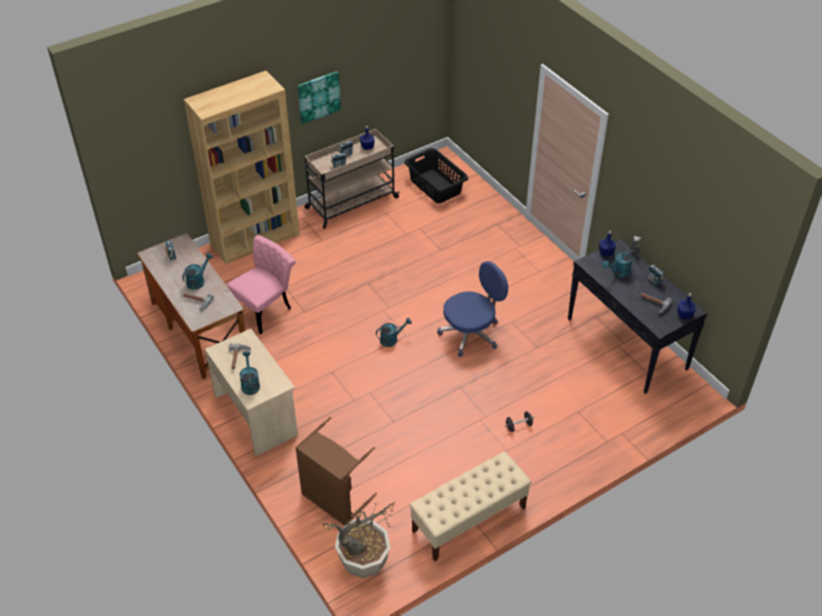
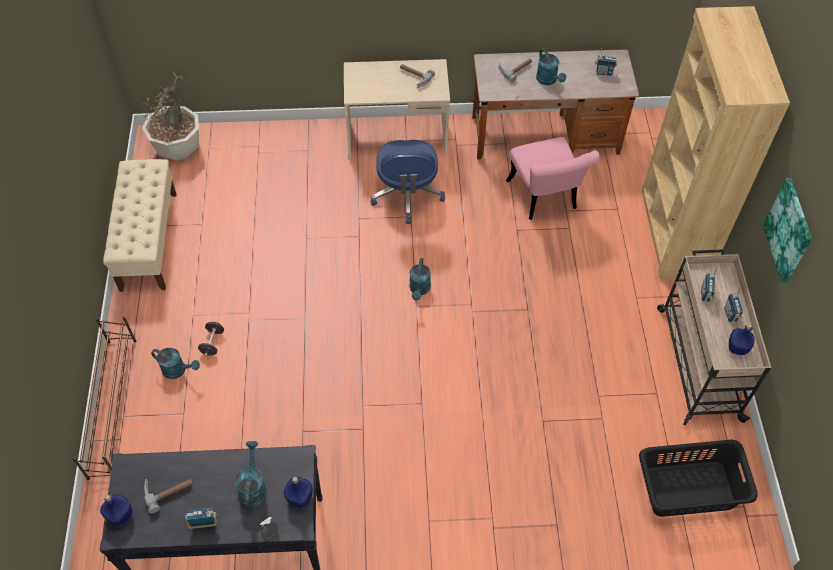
camera: 120 degrees right, 10 degrees up
turquoise watering can [239,351,260,395] -> turquoise watering can moved to [151,348,200,379]
brown laundry basket [295,417,377,526] -> none
blue office chair [437,261,508,357] -> blue office chair moved to [370,140,445,224]
none -> brown shoe rack [73,317,136,480]

